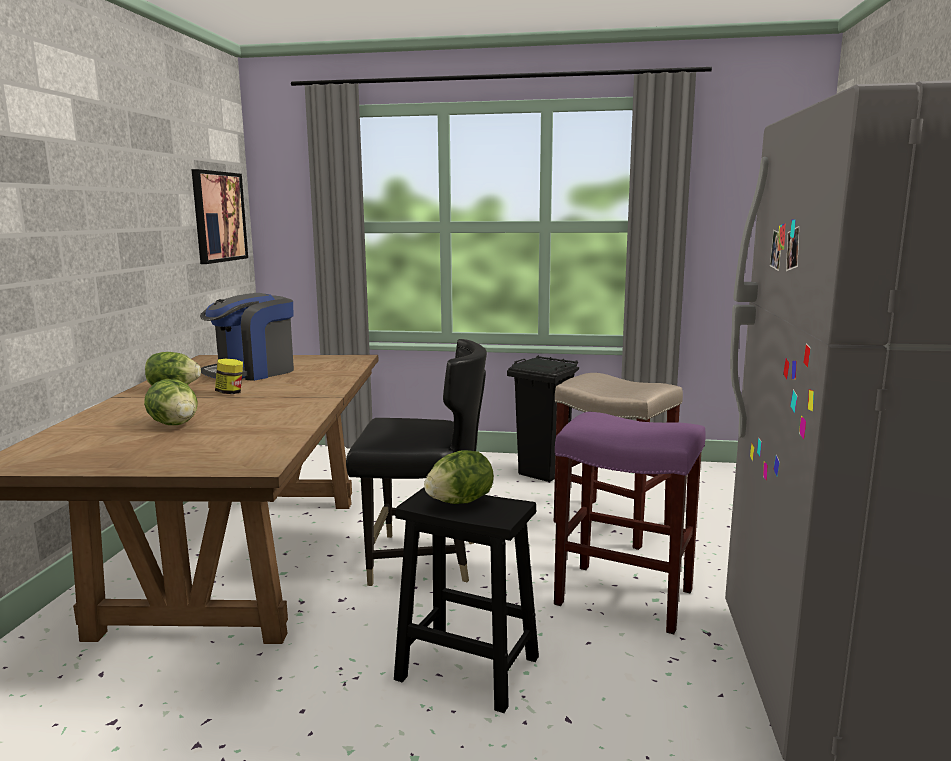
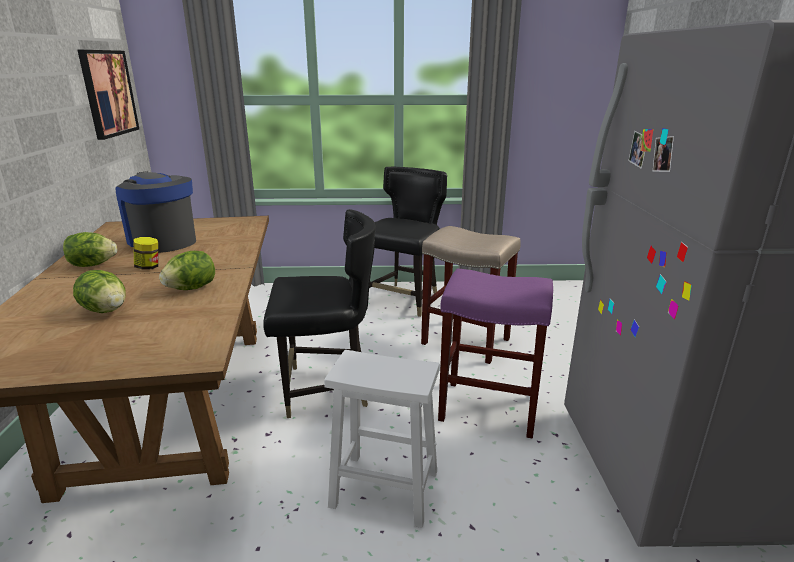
camera: 10 degrees left, 10 degrees up
coffee machine [200,293,294,381] -> coffee machine turned 105 degrees clockwise [116,172,196,253]
black stool [394,487,539,713] -> white stool [324,350,440,528]
lettuce [424,450,494,504] -> lettuce moved to [159,251,215,290]
black trash can [507,355,579,482] -> black chair [369,167,447,317]

